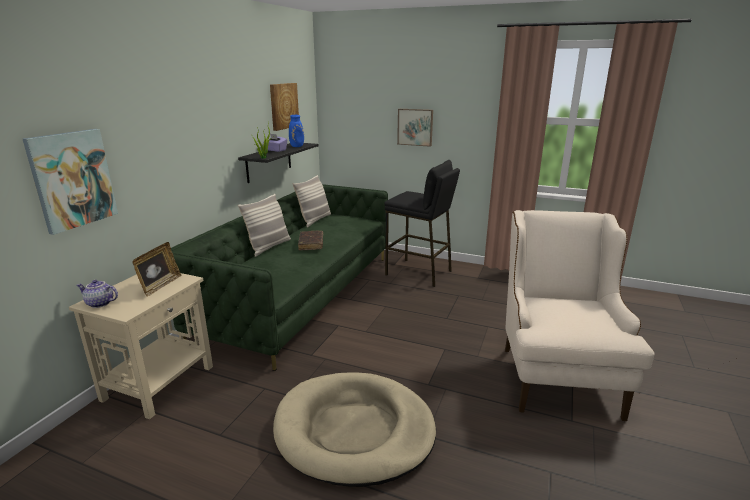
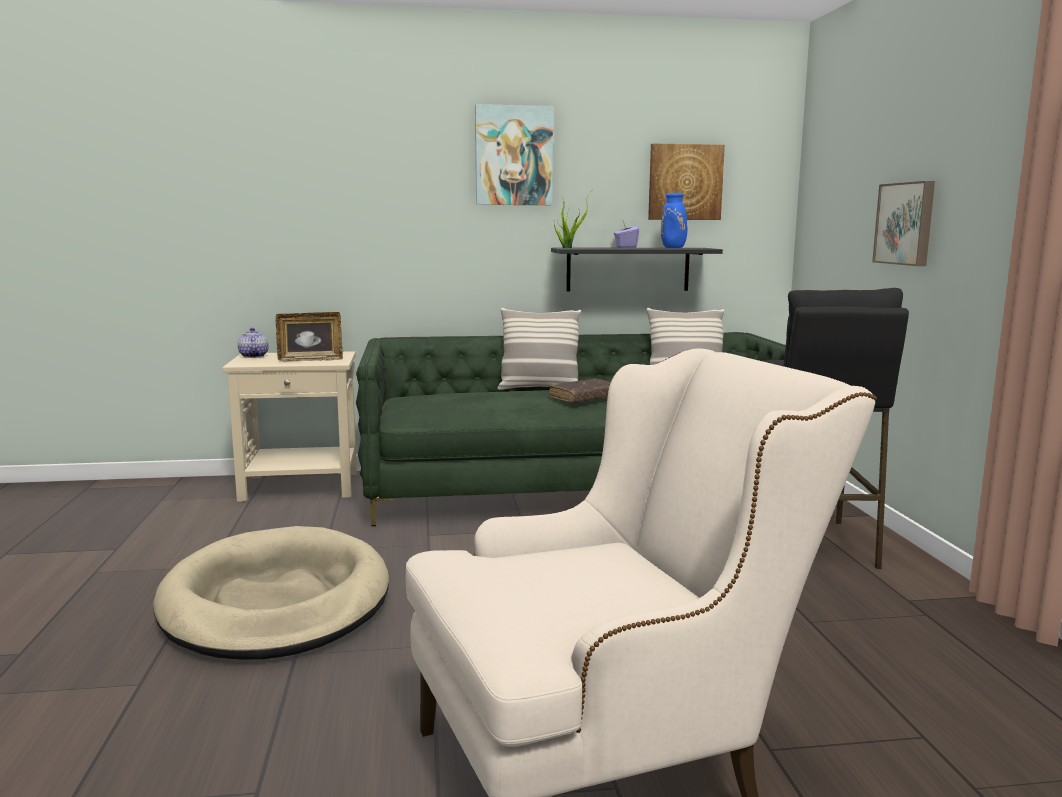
camera: 60 degrees right, 10 degrees down
picture [23,129,118,235] -> picture moved to [475,104,553,205]

